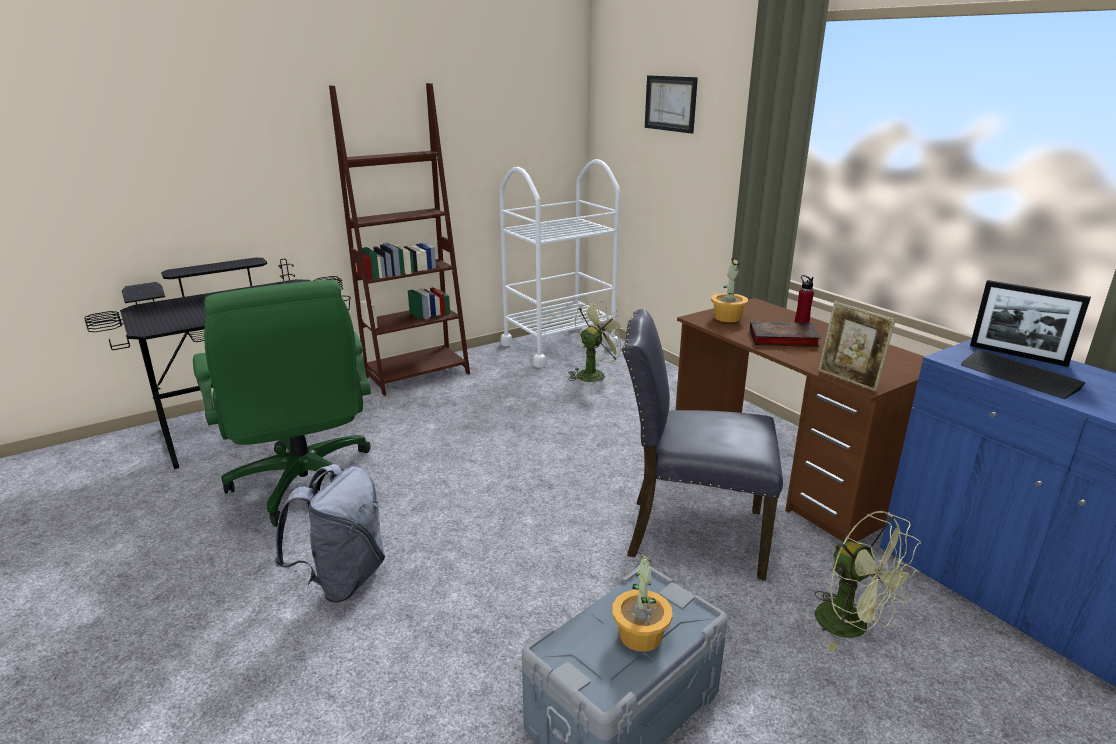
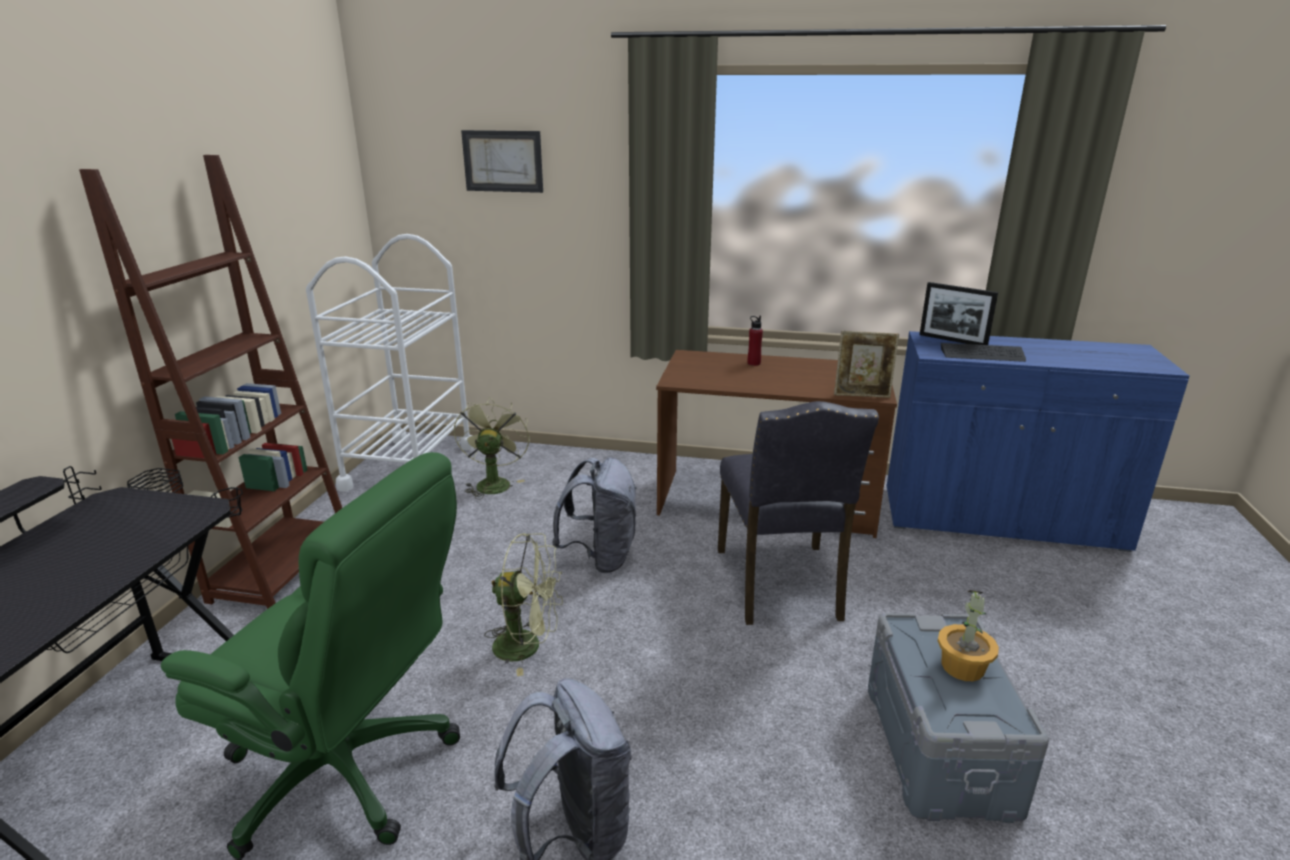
camera: 45 degrees left, 0 degrees up
grey chair [622,309,783,580] -> grey chair turned 60 degrees counterclockwise [718,401,879,625]
potted plant [711,258,748,322] -> none
book [750,322,821,347] -> none
green fan [814,511,921,651] -> green fan moved to [484,533,563,676]
picture frame [970,280,1091,367] -> picture frame turned 45 degrees clockwise [920,282,998,345]
none -> grey backpack [552,457,637,573]

